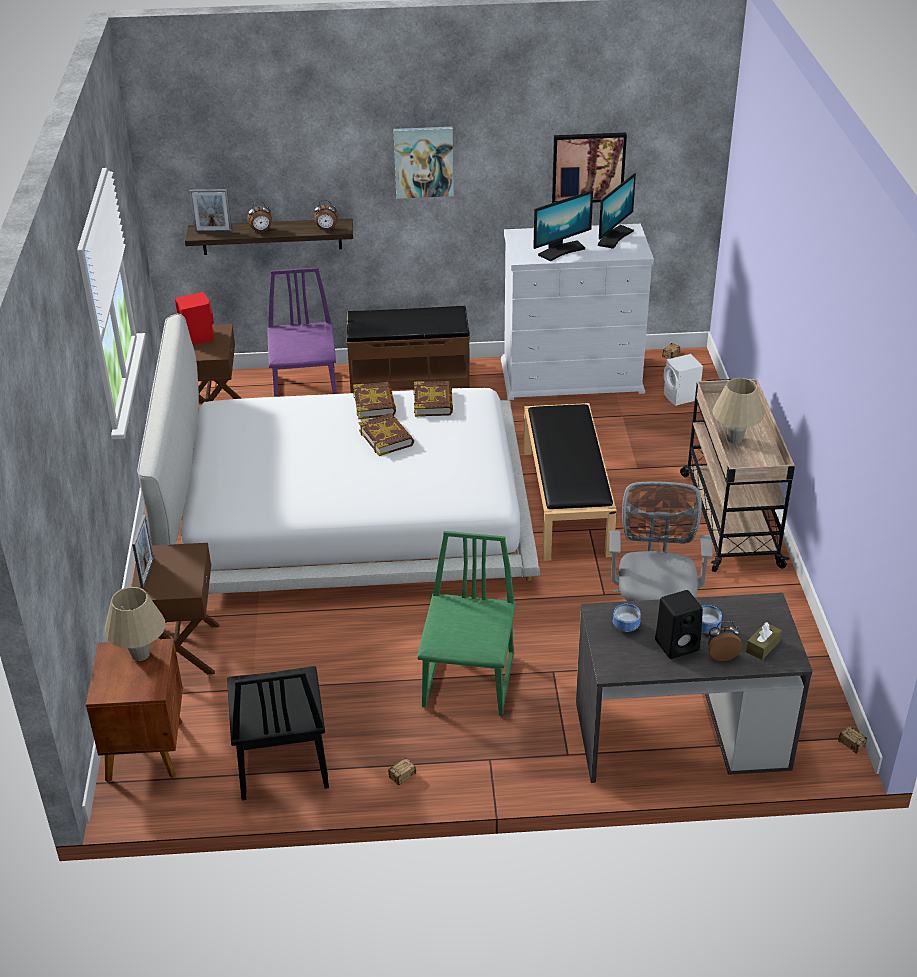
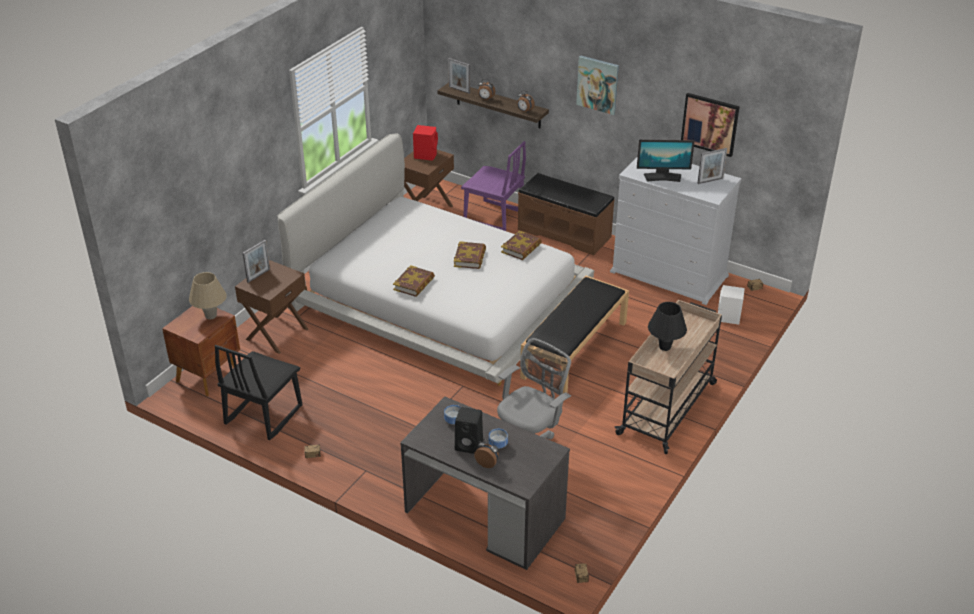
camera: 35 degrees right, 0 degrees up
purple chair [267,268,337,397] -> purple chair turned 90 degrees clockwise [461,141,526,231]
book [353,382,396,419] -> book moved to [393,265,435,297]
green chair [417,531,516,716] -> none
monitor [598,173,636,249] -> picture frame [698,148,727,184]
beige table lamp [712,378,764,444] -> black table lamp [648,302,687,351]
brown tissue box [746,622,782,660] -> none

